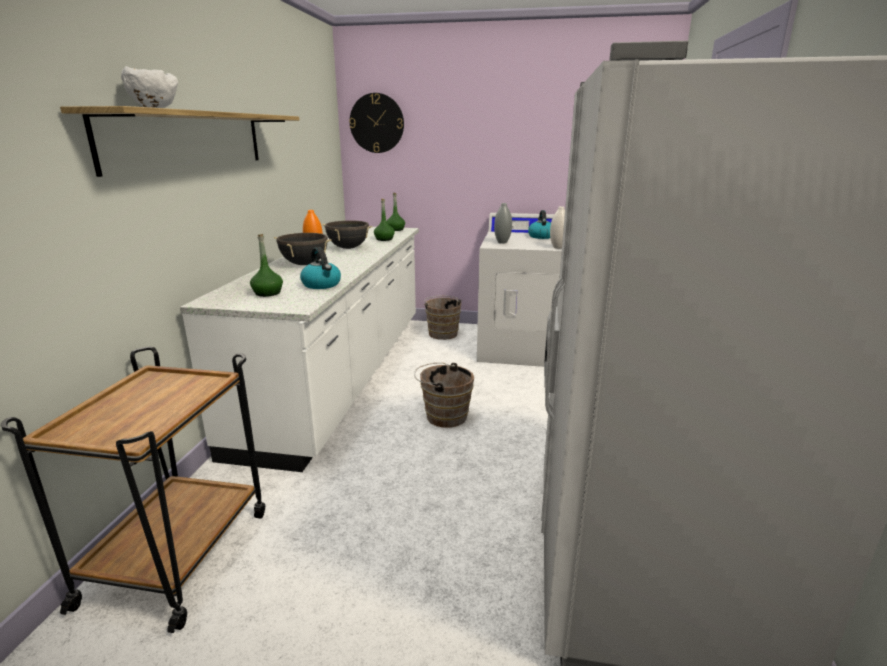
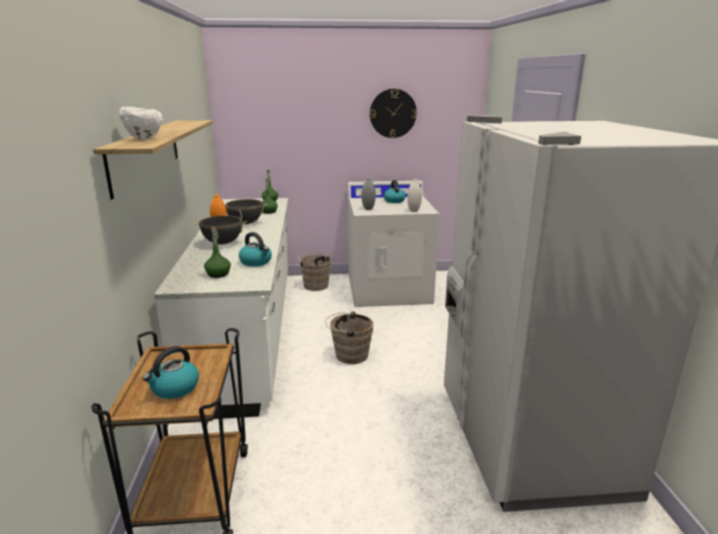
camera: 15 degrees left, 0 degrees up
wall clock [349,93,404,153] -> wall clock moved to [370,89,417,138]
none -> kettle [143,346,199,399]

